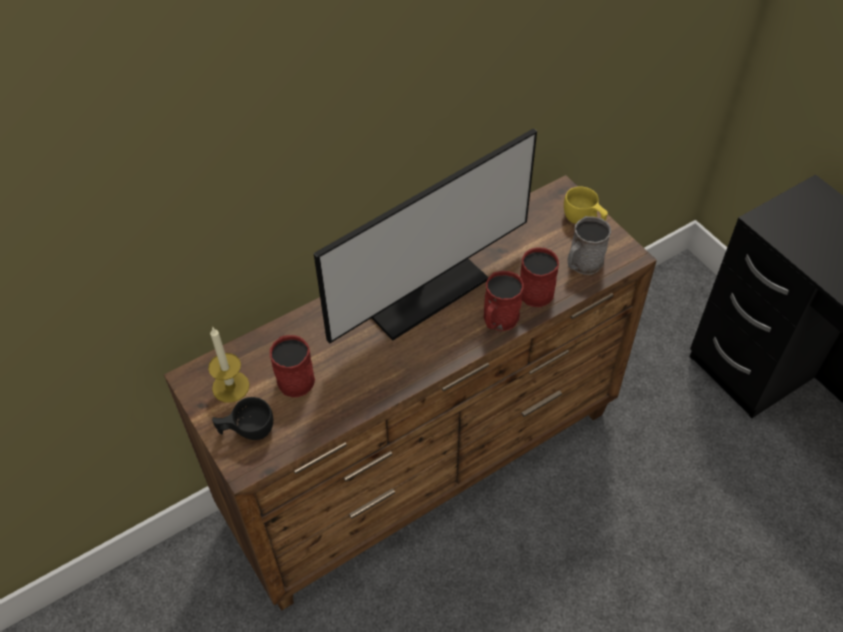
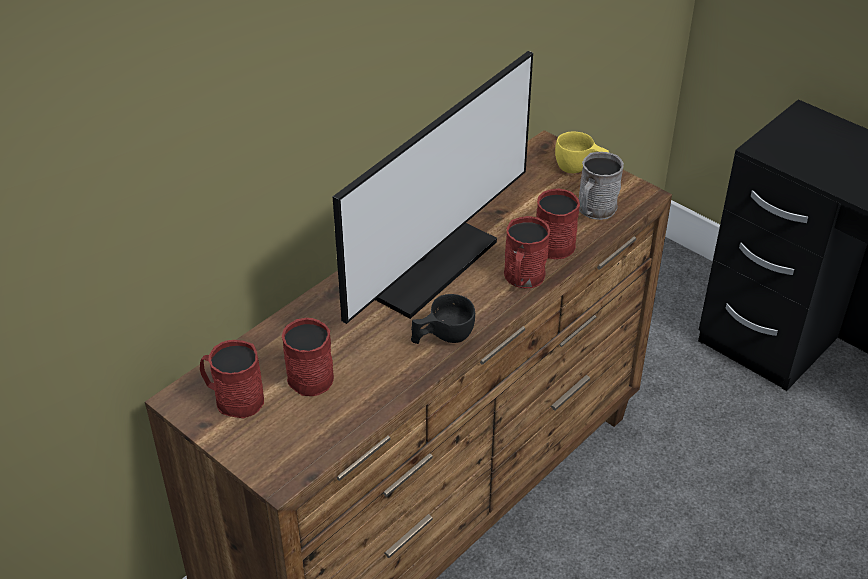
camera: 15 degrees left, 10 degrees down
candle [208,328,250,403] -> red mug [200,340,264,419]
black cup [212,397,273,440] -> black cup moved to [411,294,475,344]

